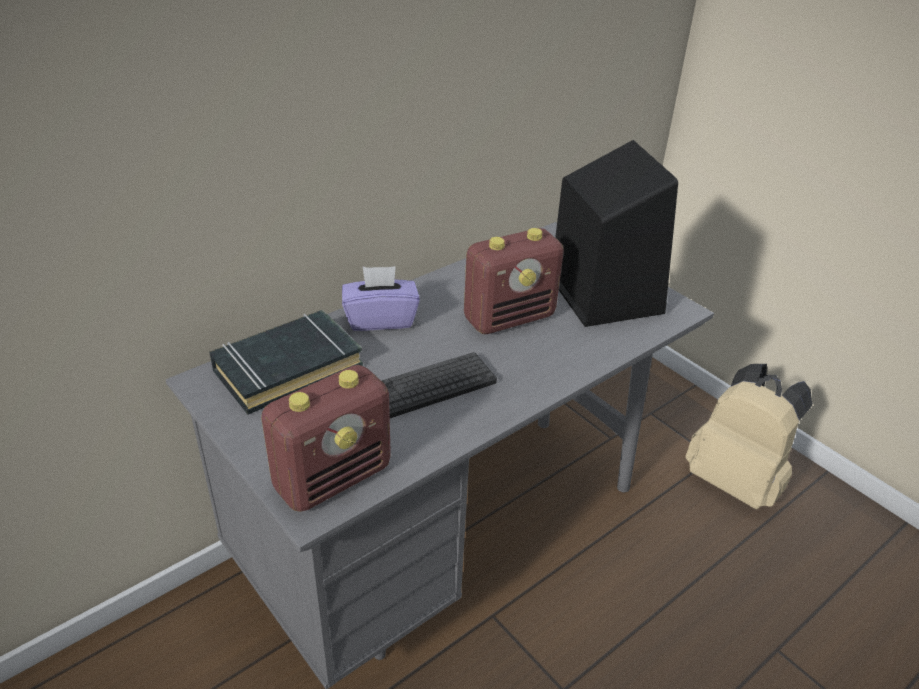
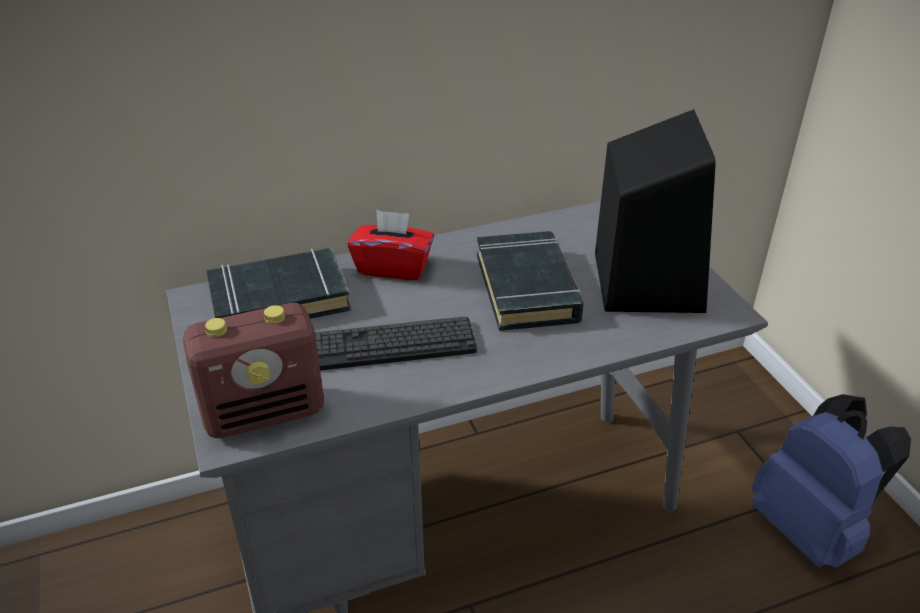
camera: 20 degrees right, 0 degrees up
purple tissue box [342,266,420,331] -> red tissue box [347,210,434,280]
radio [464,228,564,334] -> black book [477,231,584,331]
beige backpack [686,364,812,509] -> blue backpack [752,394,911,568]

